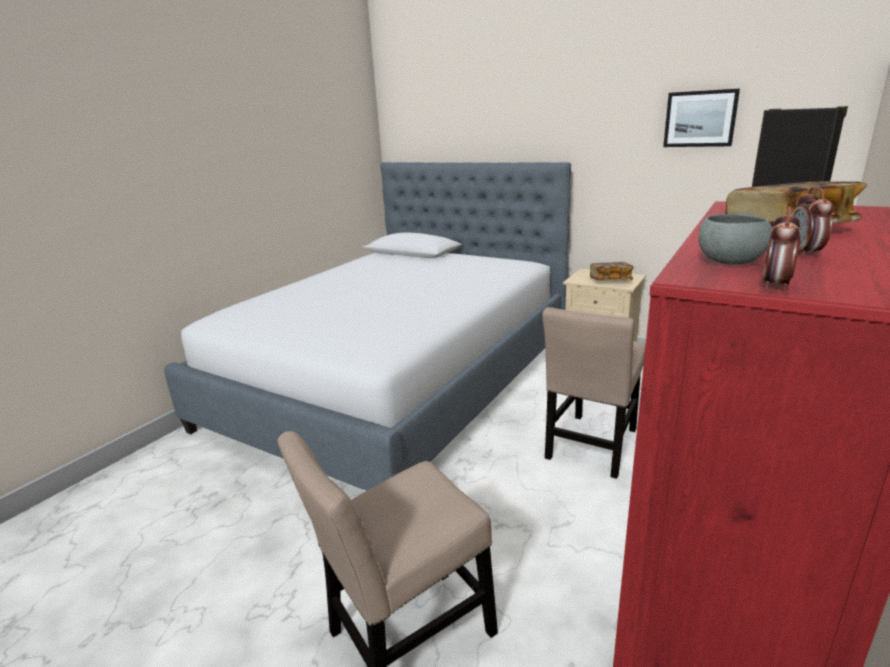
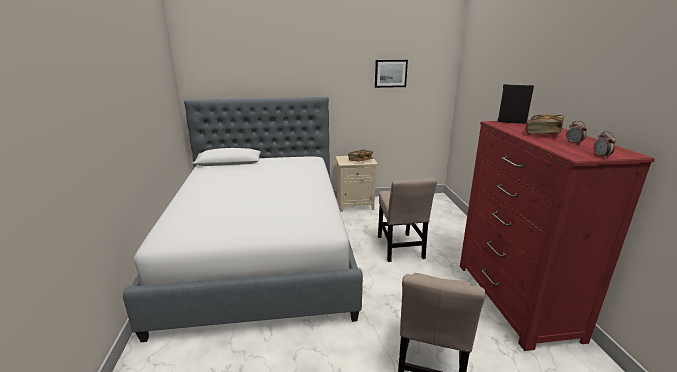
camera: 40 degrees left, 0 degrees up
grey bowl [699,214,772,265] -> none

